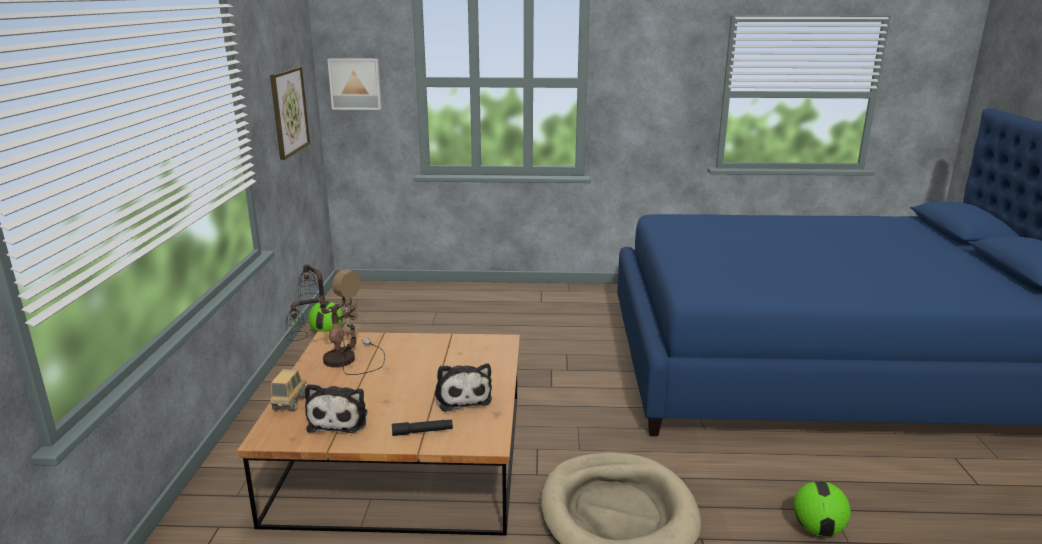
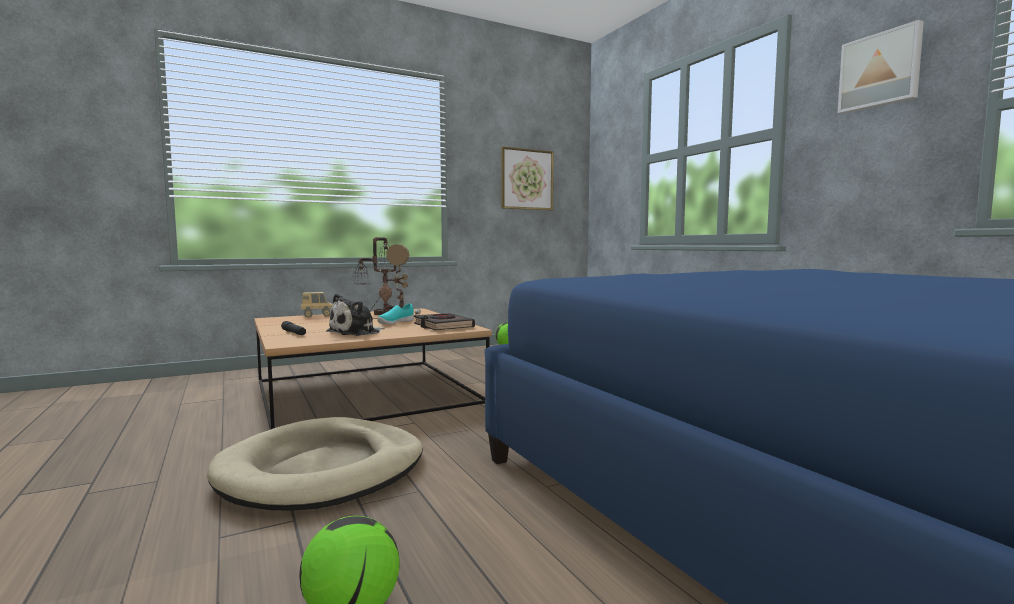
camera: 60 degrees right, 15 degrees down
plush toy [305,384,367,433] -> none
picture [327,58,382,110] -> picture moved to [838,20,924,114]
none -> turquoise shoe [377,303,414,325]
none -> black book [414,313,475,330]

